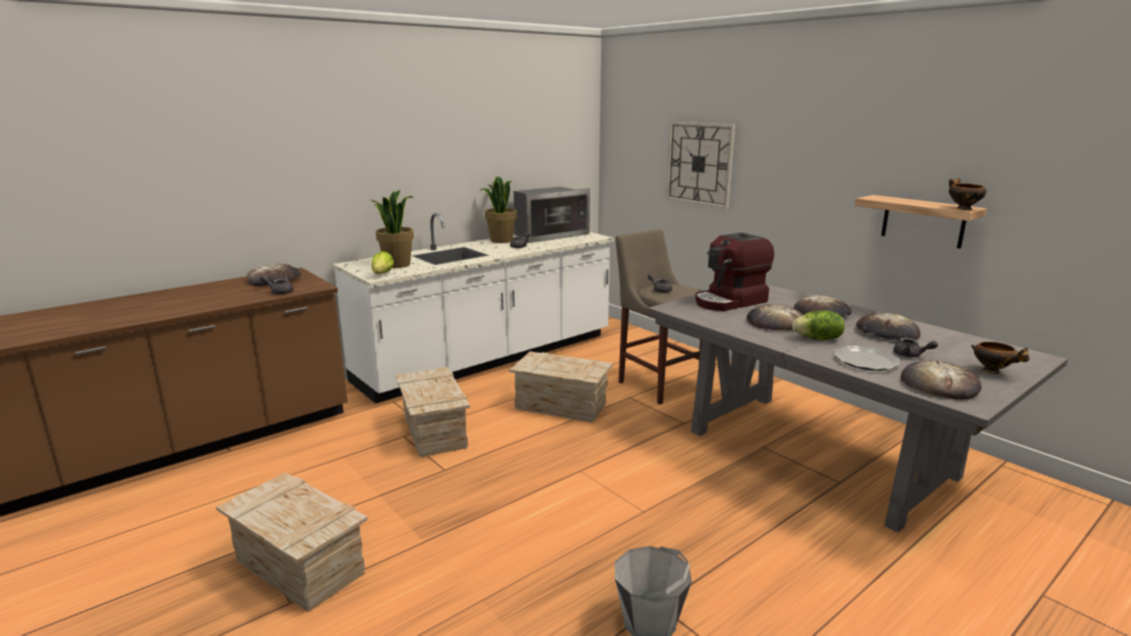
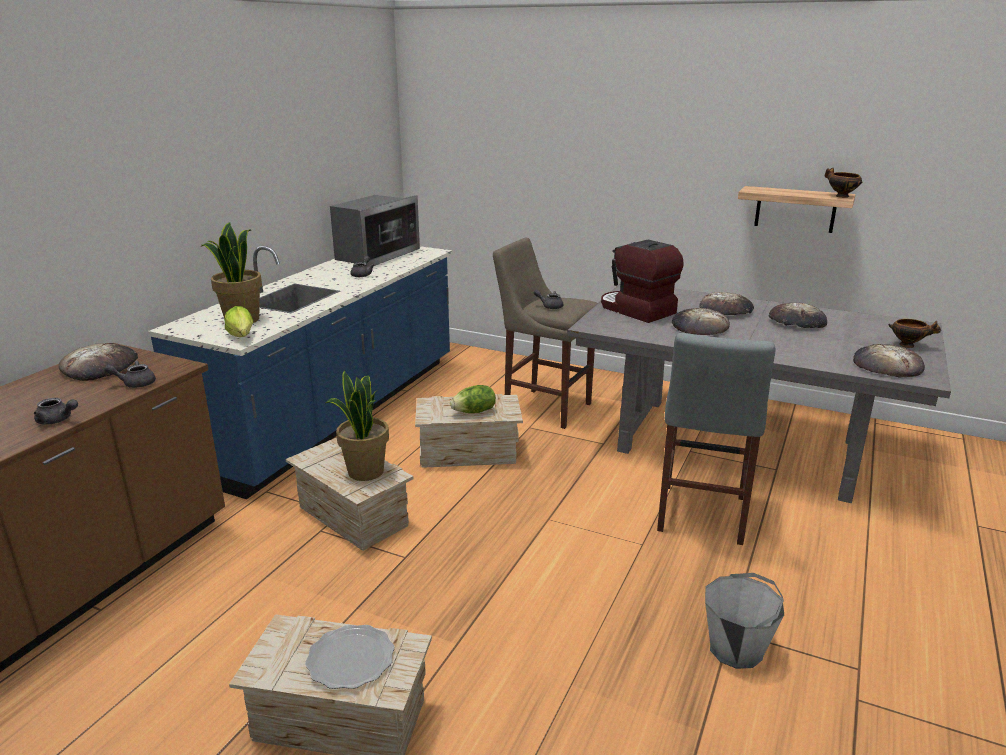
camera: 25 degrees left, 5 degrees up
white counter [332,213,614,403] -> blue counter [148,246,452,499]
potted plant [481,176,517,243] -> potted plant moved to [325,370,389,481]
wall clock [666,122,735,209] -> none
coffee machine [695,232,774,311] -> coffee machine turned 105 degrees clockwise [601,240,684,323]
lettuce [792,311,845,340] -> lettuce moved to [450,385,496,413]
plate [834,346,900,371] -> plate moved to [305,625,395,689]
grey teapot [893,337,938,357] -> grey teapot moved to [34,398,78,425]
none -> grey stool [657,333,775,545]

